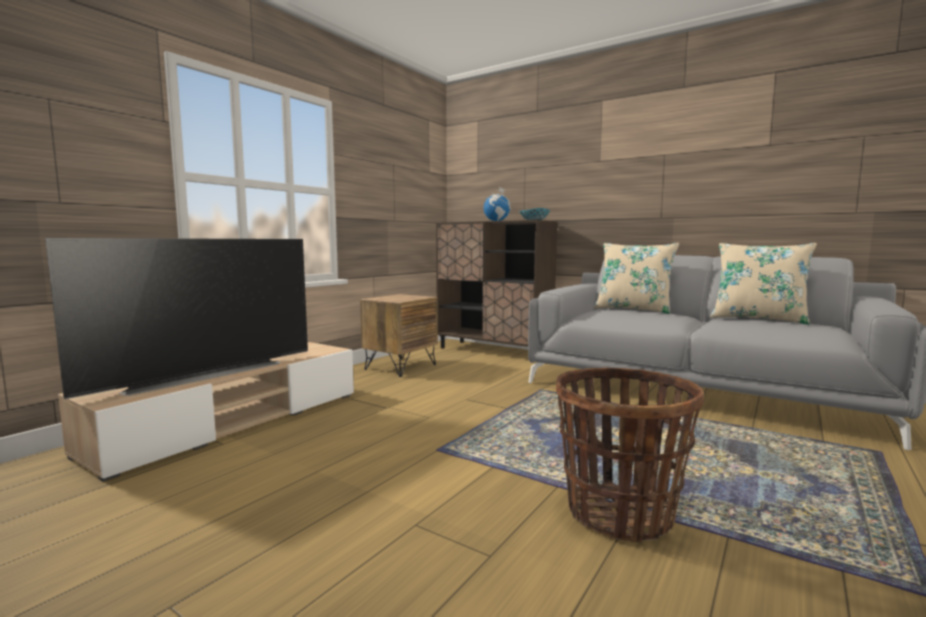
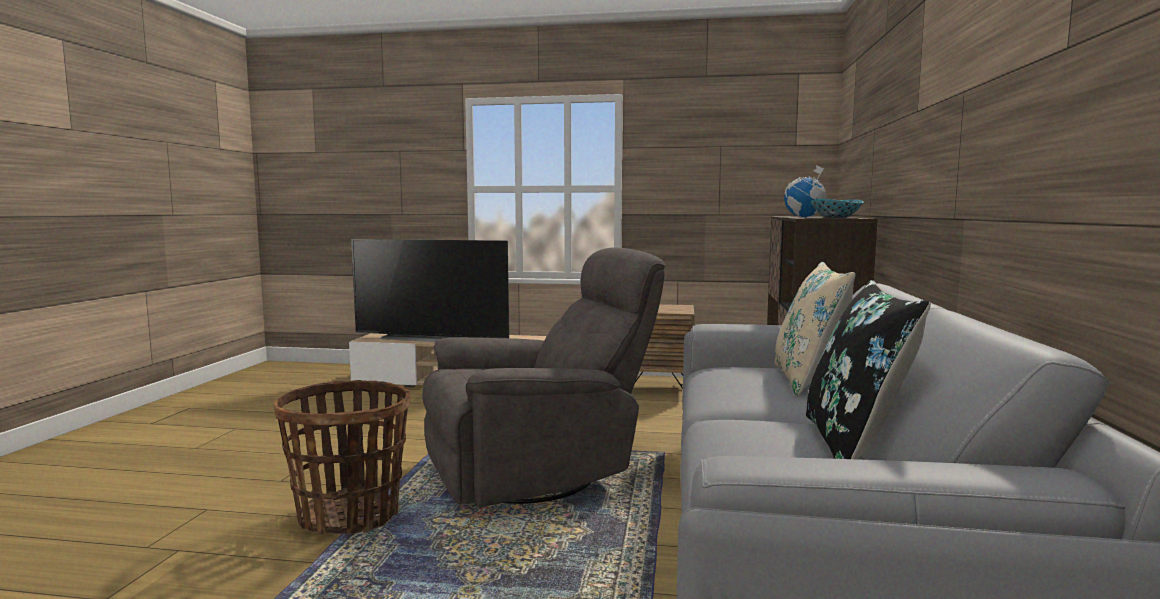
camera: 65 degrees right, 0 degrees up
beige pillow [710,243,817,325] -> black pillow [806,280,931,459]
none -> grey armchair [422,247,666,507]

